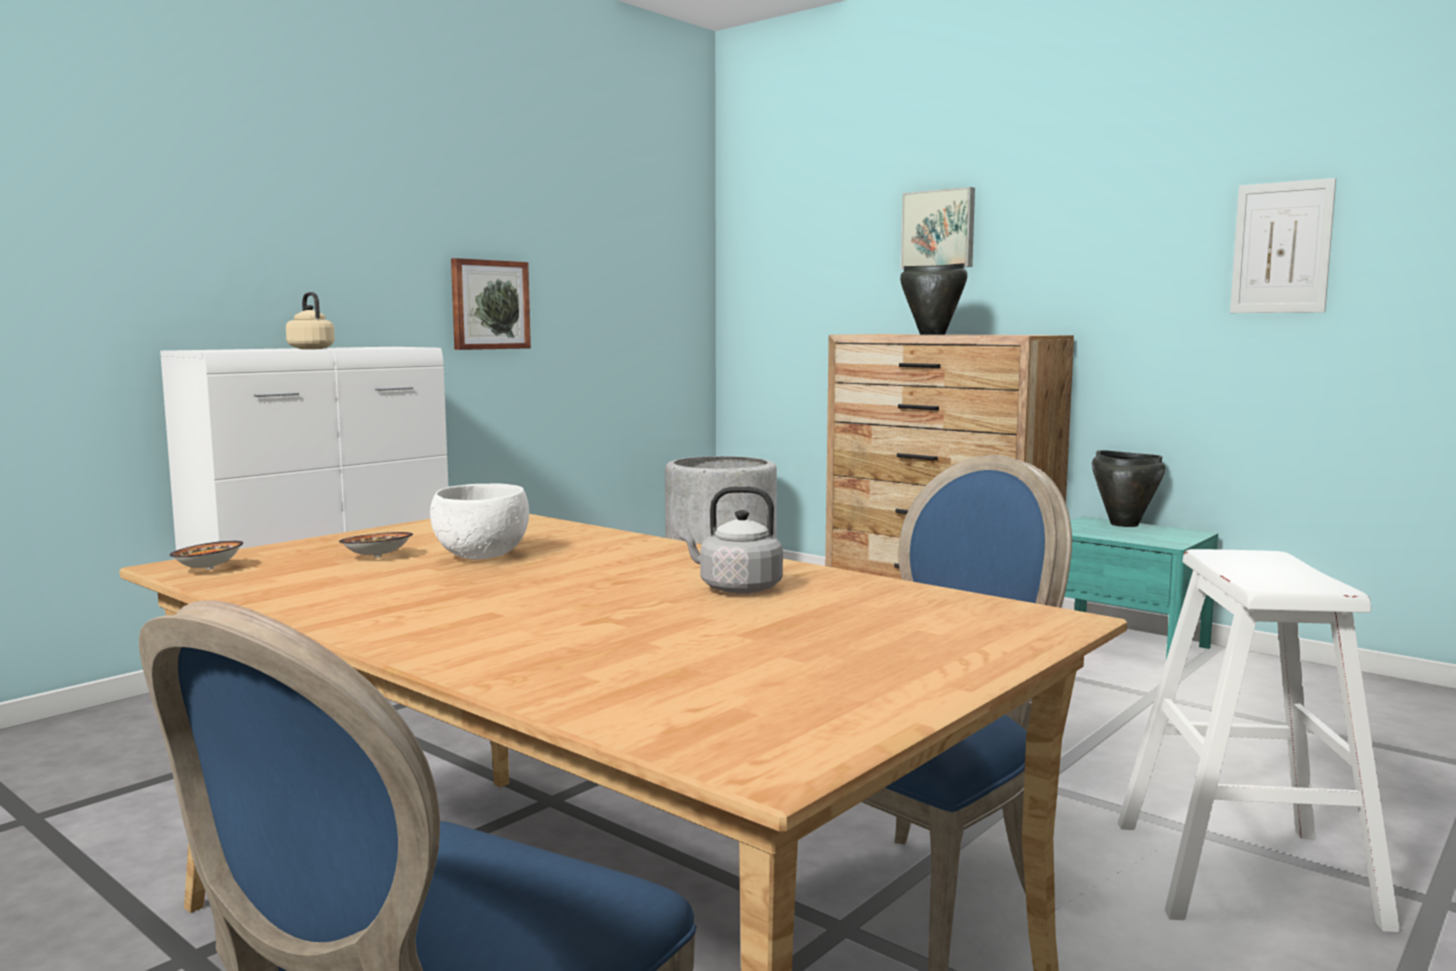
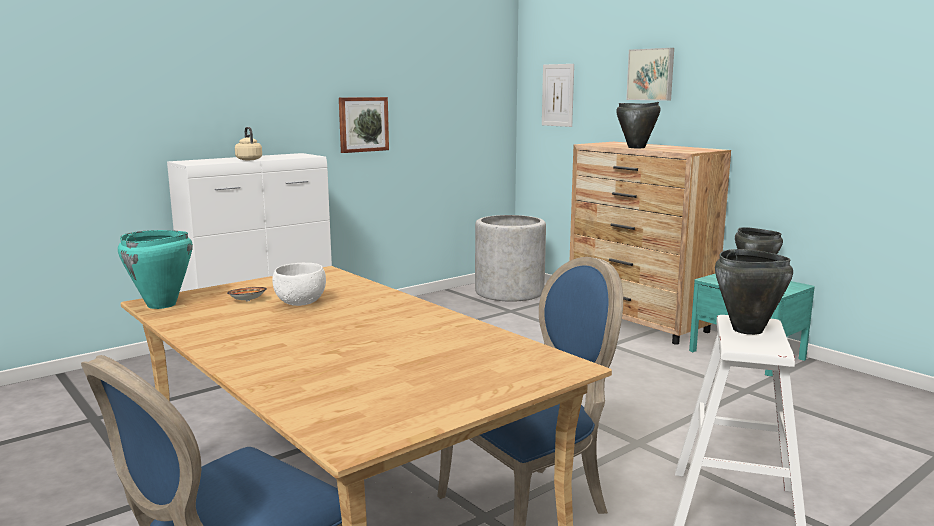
camera: 10 degrees right, 5 degrees up
bowl [170,541,243,570] -> turquoise cooking pot [118,230,193,309]
grey kettle [679,486,783,594] -> none
picture [1230,178,1336,313] -> picture moved to [542,64,574,127]
none -> black cooking pot [715,249,793,335]

